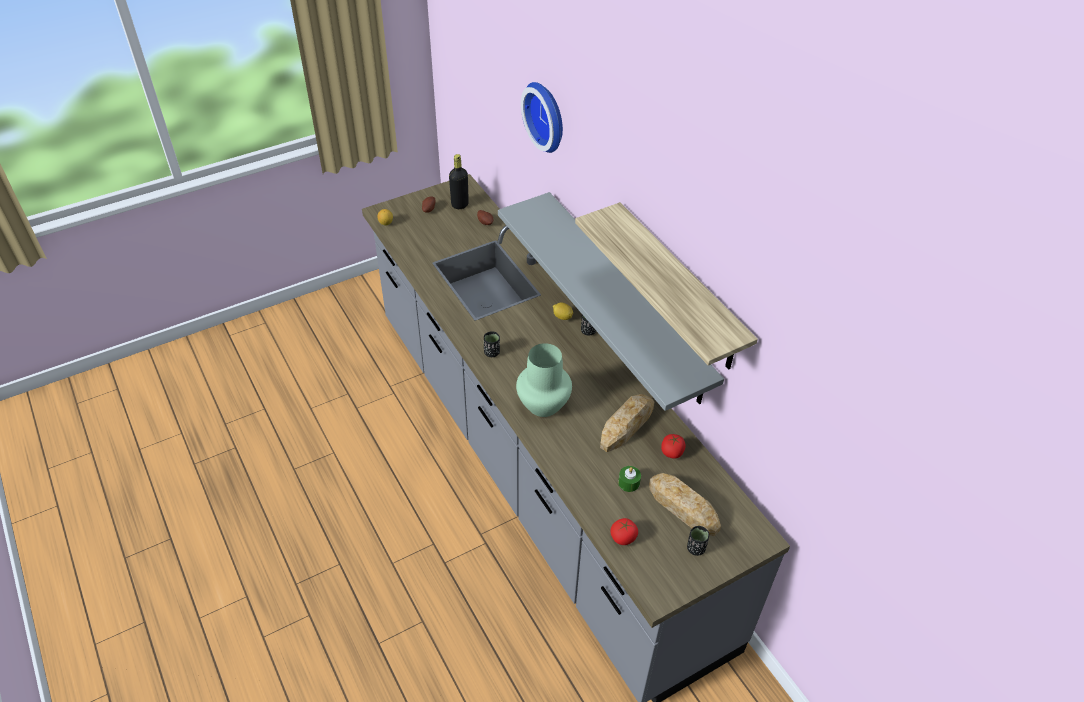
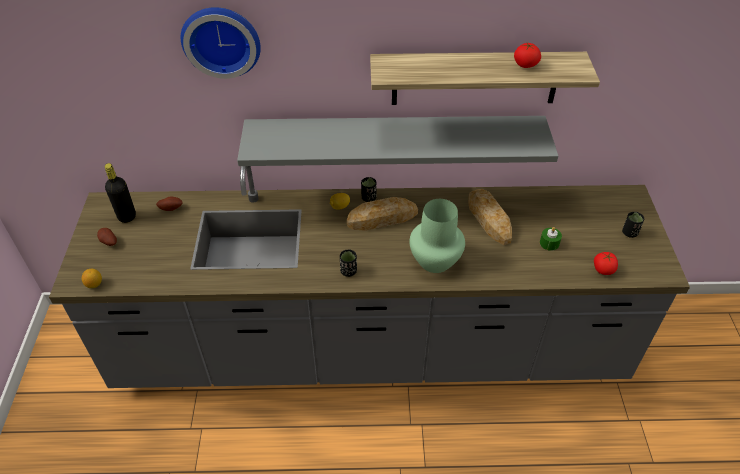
camera: 60 degrees left, 0 degrees up
bread [649,473,721,536] -> bread moved to [347,197,418,231]
tomato [661,434,686,459] -> tomato moved to [514,43,541,68]

